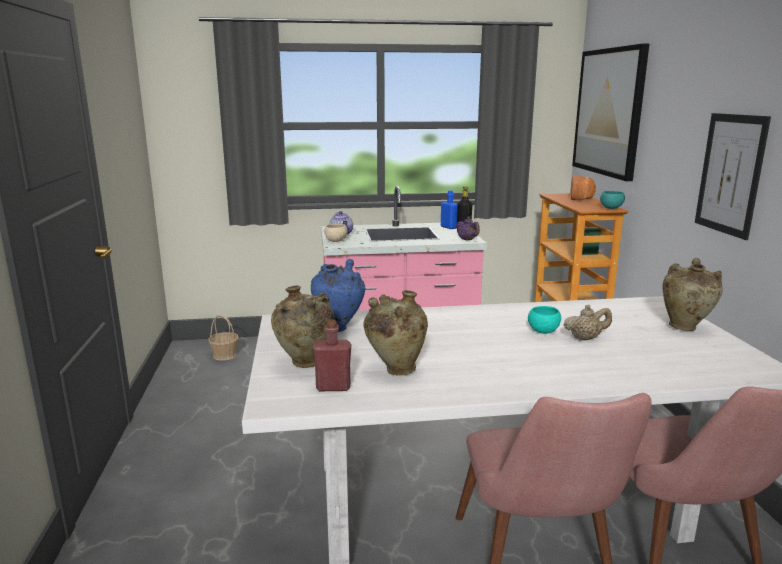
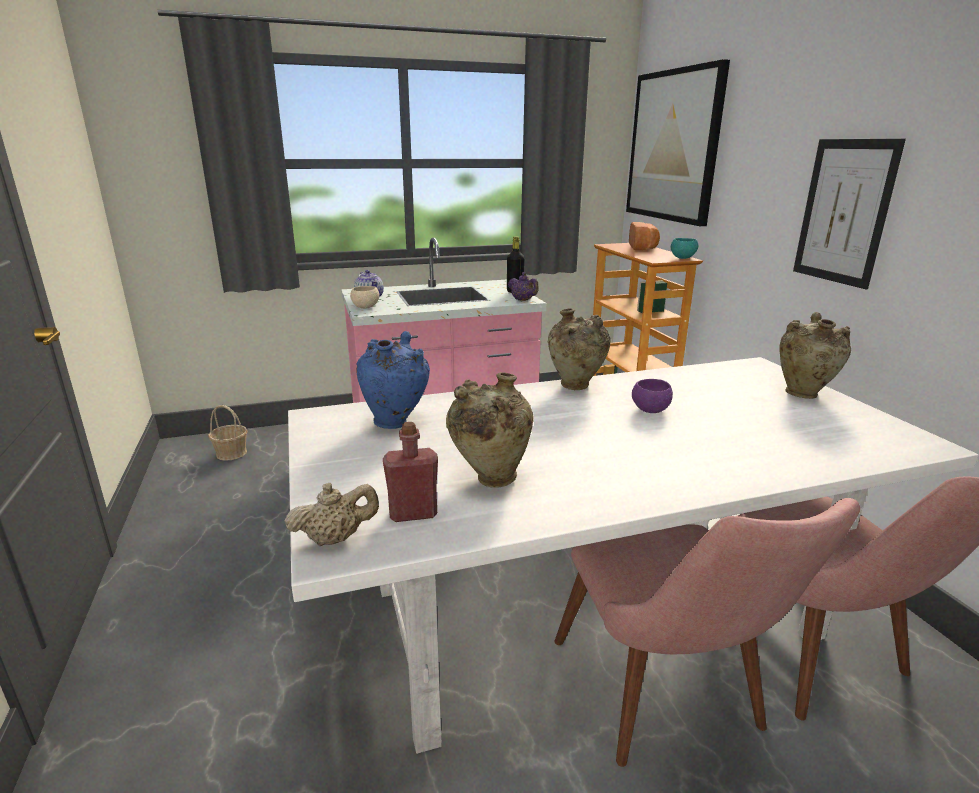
camera: 10 degrees left, 5 degrees up
beige vase [271,285,334,368] -> beige vase moved to [547,308,611,390]
blue bottle [441,190,458,229] -> none
turquoise bowl [528,306,561,334] -> purple bowl [632,379,673,413]
beige teapot [564,305,612,340] -> beige teapot moved to [285,482,379,546]

